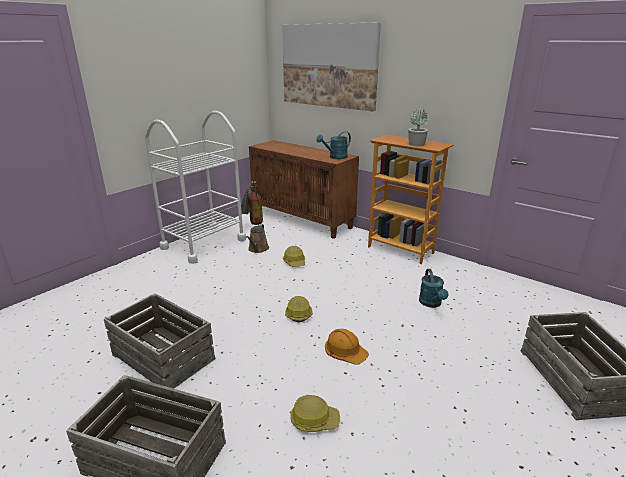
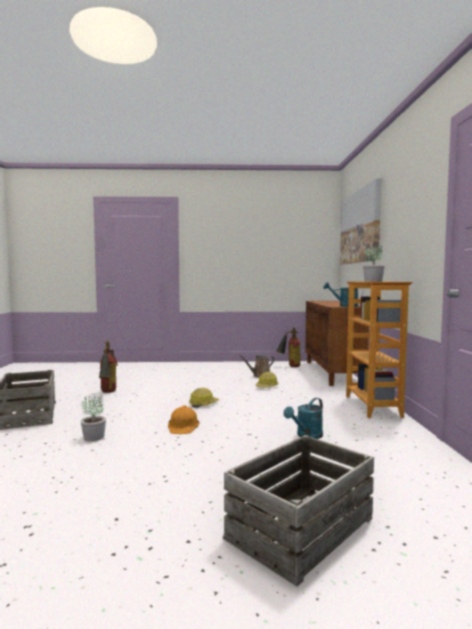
camera: 50 degrees right, 20 degrees down
crate [104,293,216,389] -> fire extinguisher [99,341,118,393]
white cart [145,111,246,264] -> none
hard hat [290,395,340,432] -> potted plant [81,395,106,441]

